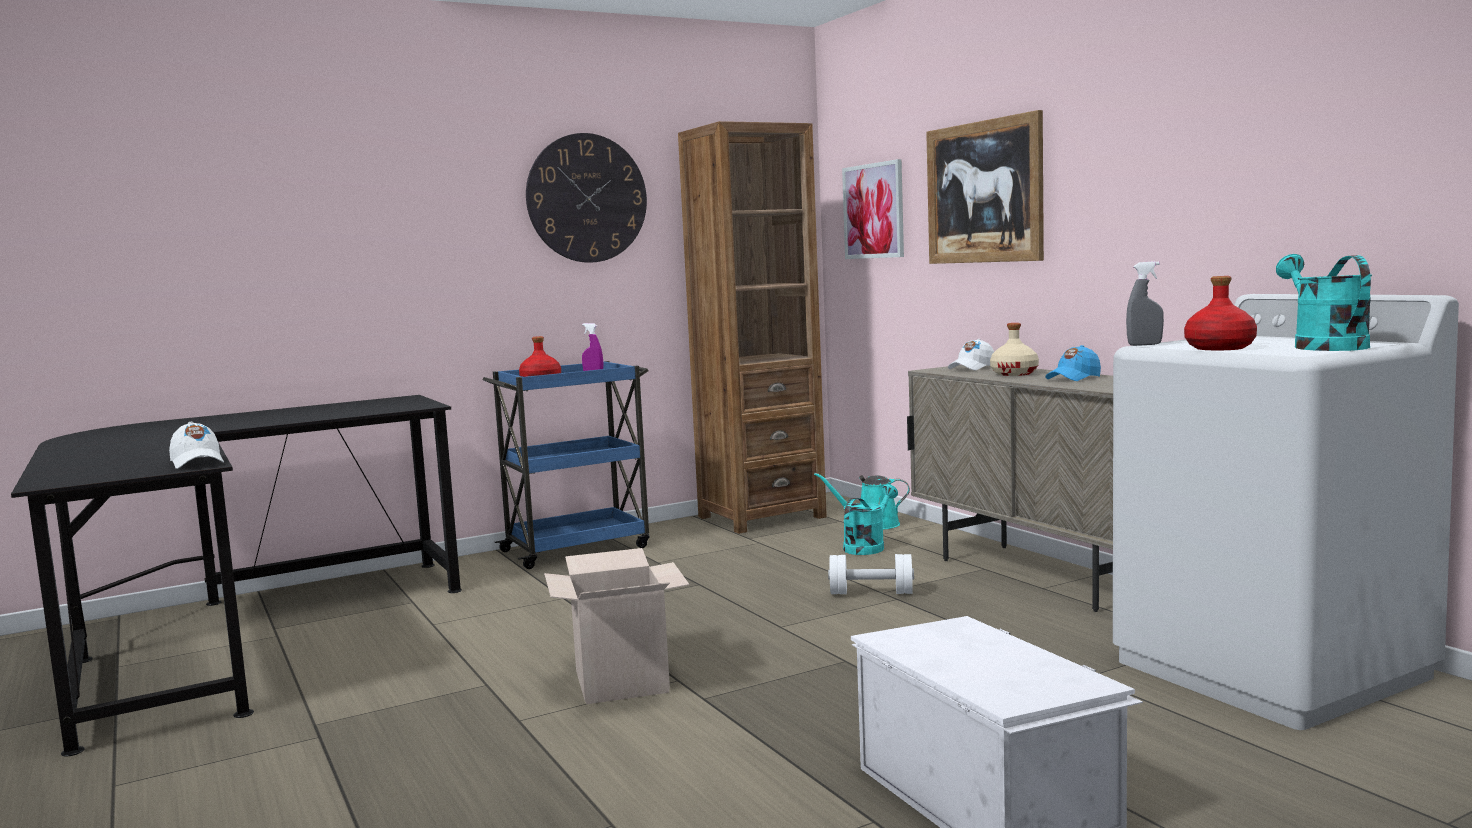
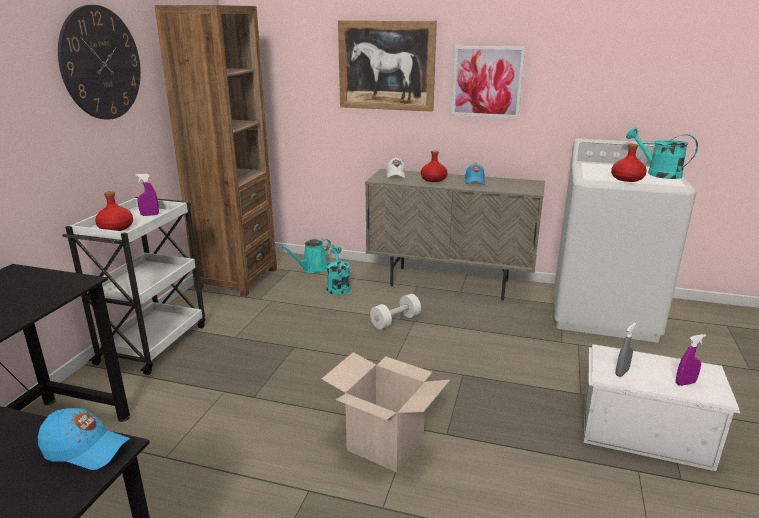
camera: 45 degrees left, 15 degrees up
white cap [169,422,224,469] -> blue cap [38,408,130,470]
blue cart [482,361,649,569] -> white cart [62,197,205,375]
picture [842,159,904,259] -> picture moved to [452,46,525,118]
beige bottle [990,323,1039,376] -> red bottle [421,151,447,182]
grey spray bottle [1126,261,1164,346] -> grey spray bottle moved to [615,323,636,377]
none -> purple spray bottle [676,334,706,386]

